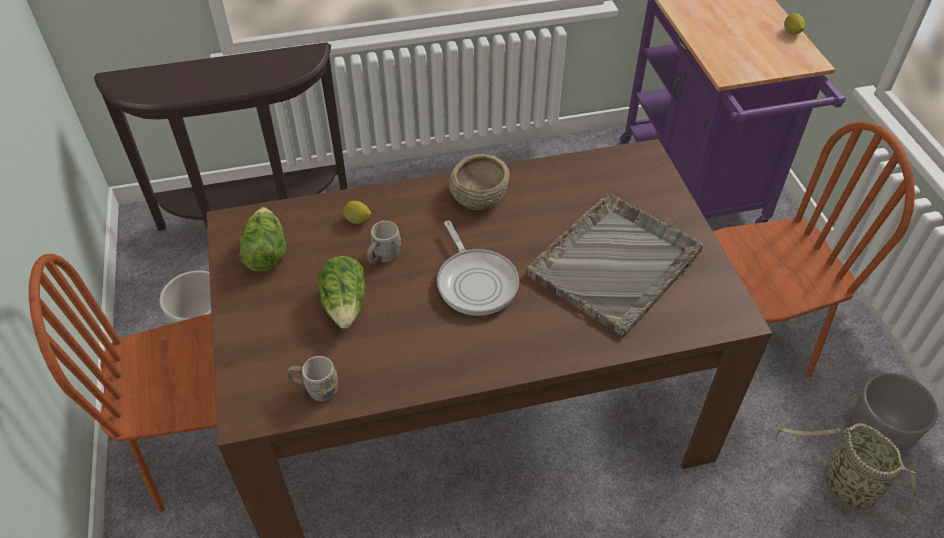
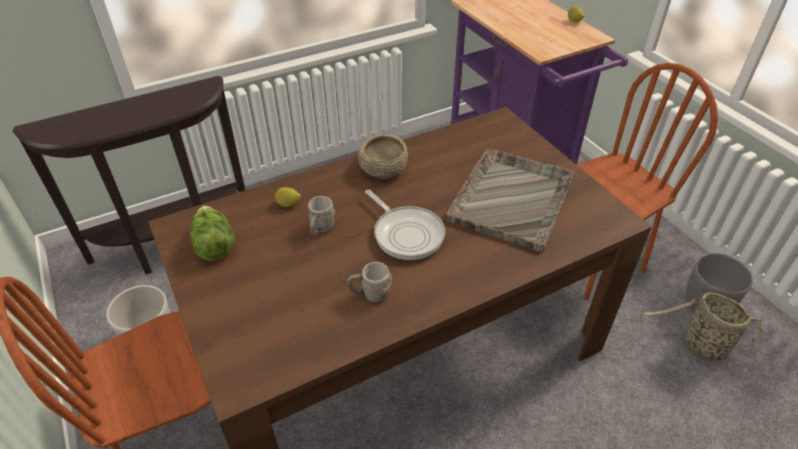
camera: 15 degrees left, 5 degrees down
grey mug [287,356,338,402] -> grey mug moved to [348,262,392,302]
lettuce [317,256,366,329] -> none

